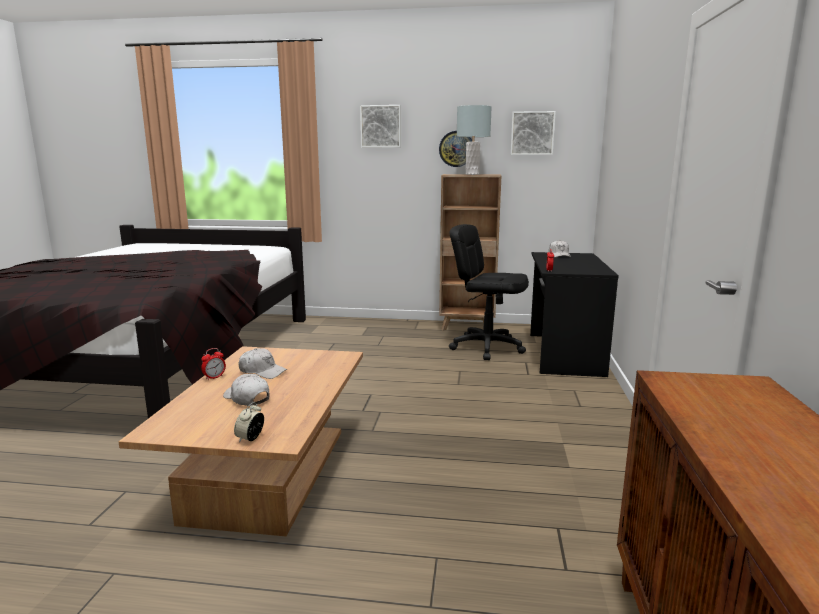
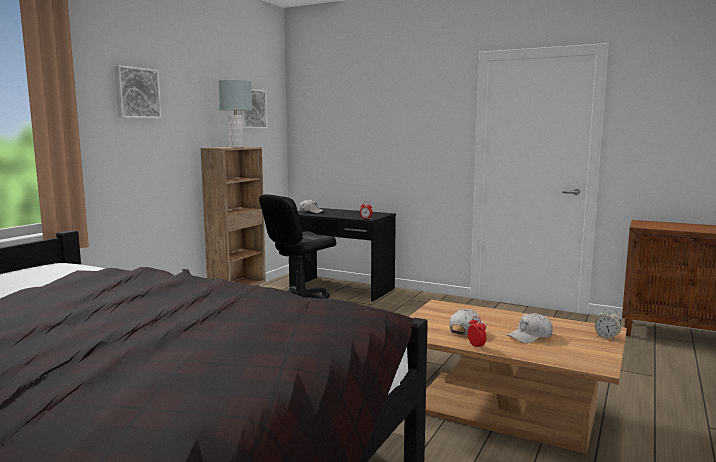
camera: 70 degrees left, 5 degrees down
wall clock [439,131,472,167] -> none

